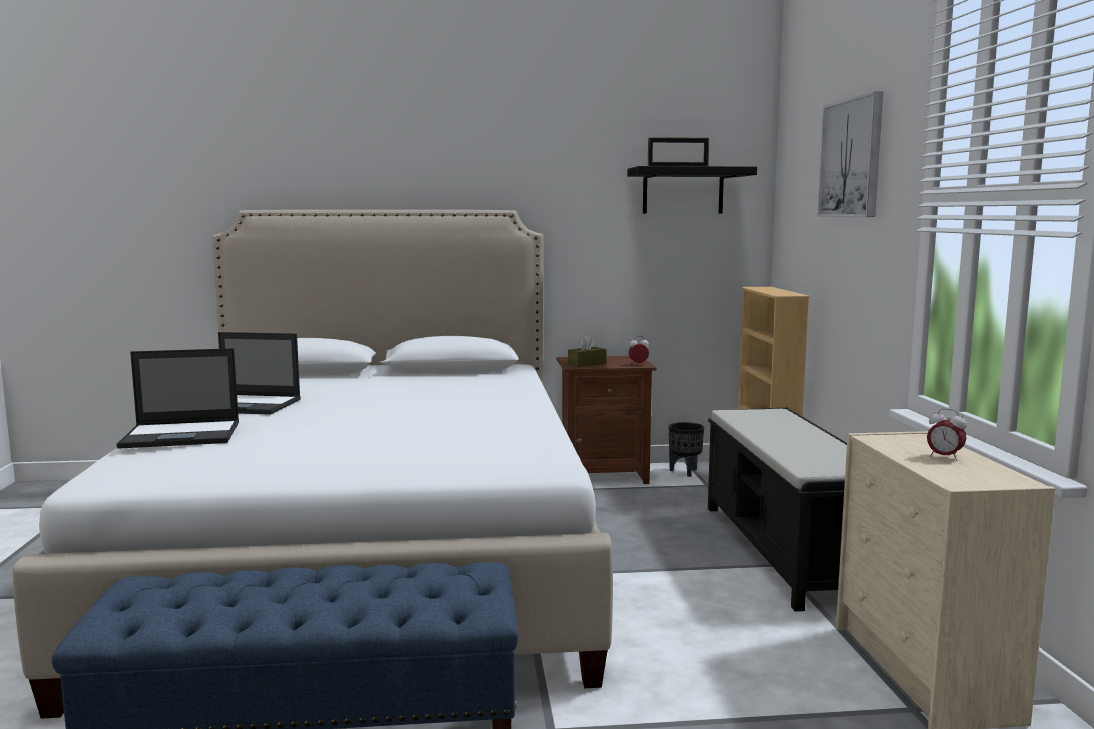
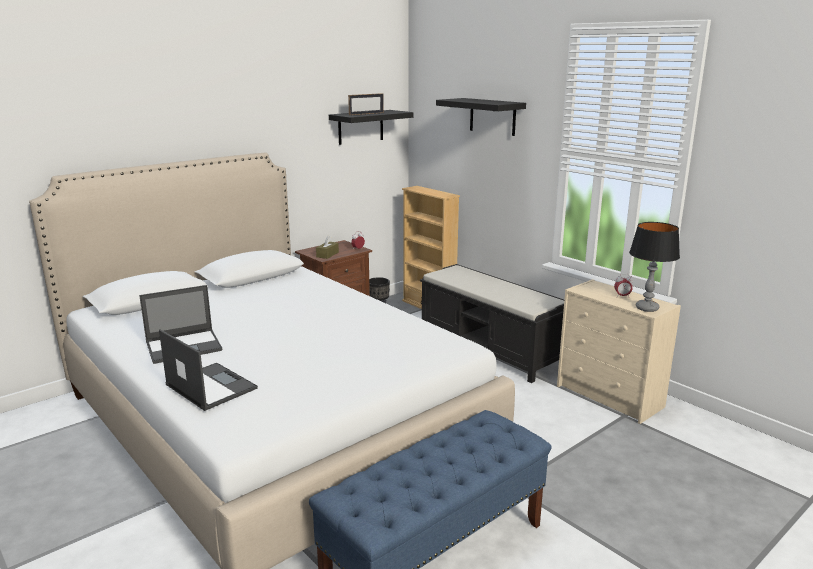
camera: 35 degrees left, 10 degrees up
laptop [117,348,239,449] -> laptop turned 90 degrees counterclockwise [159,329,258,411]
picture [818,91,883,217] -> black shelf [436,98,526,136]
none -> table lamp [629,222,680,312]

